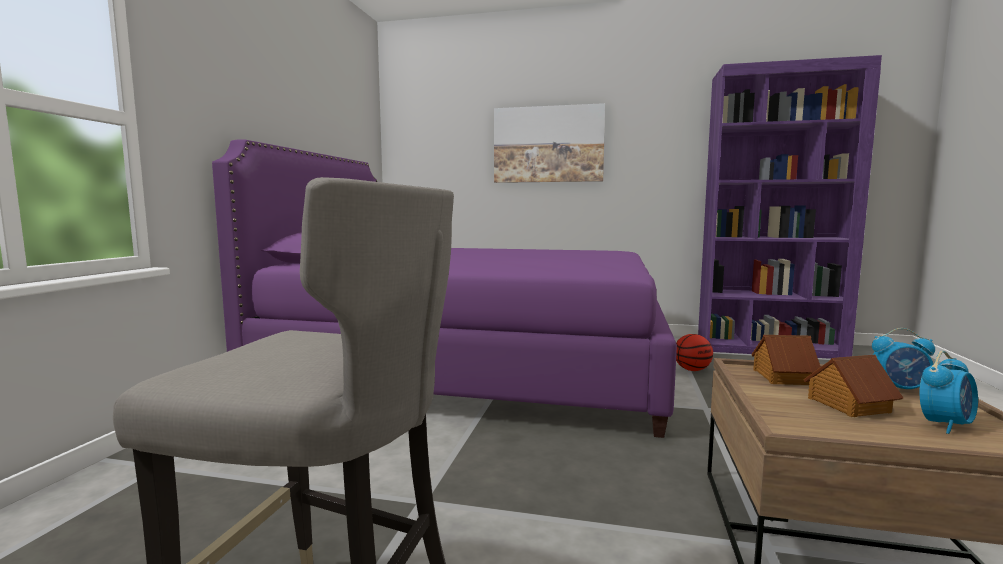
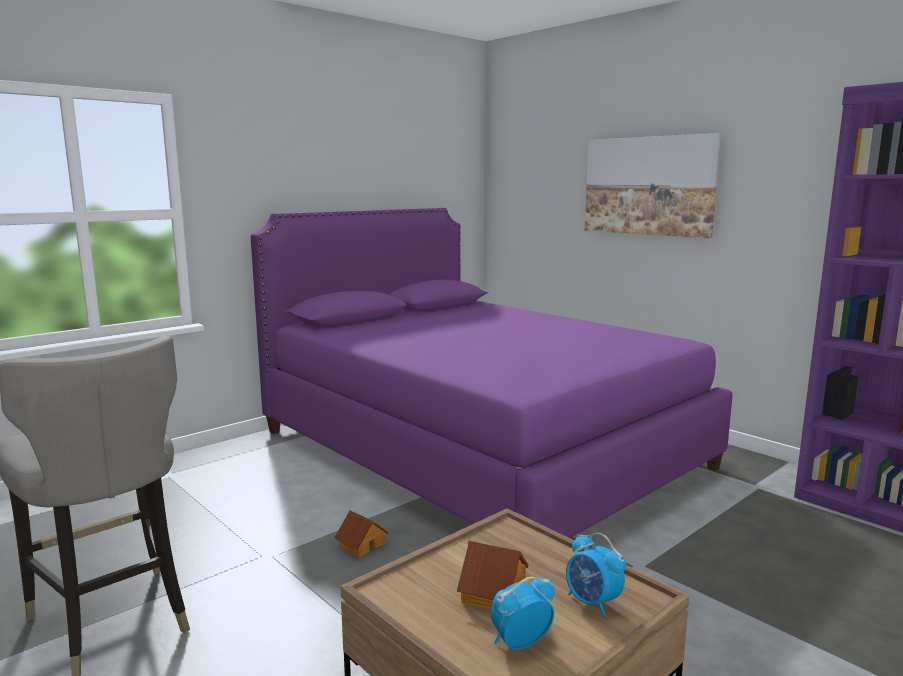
camera: 35 degrees right, 5 degrees up
basketball [676,334,713,371] -> none
toy house [751,335,821,385] -> toy house moved to [334,510,389,558]
alarm clock [919,351,978,434] -> alarm clock turned 150 degrees clockwise [490,577,554,650]

